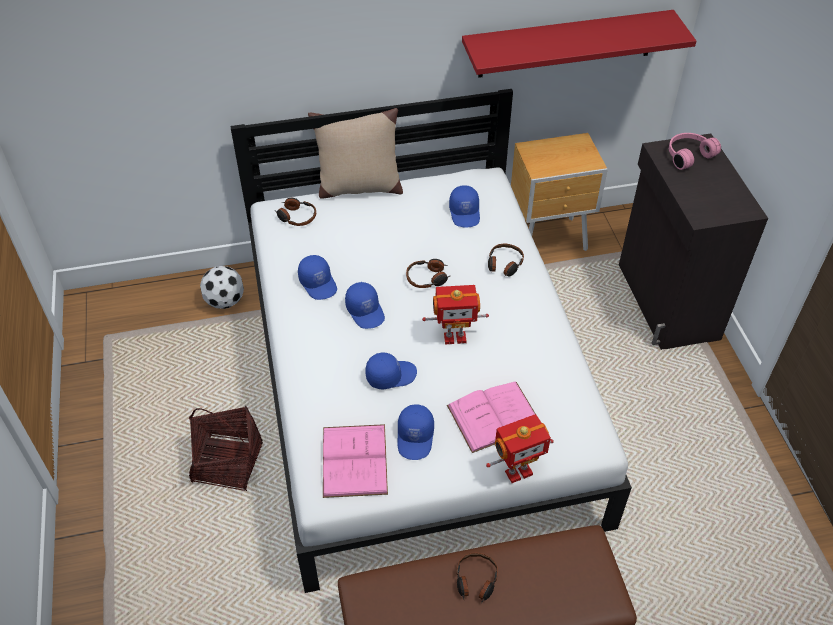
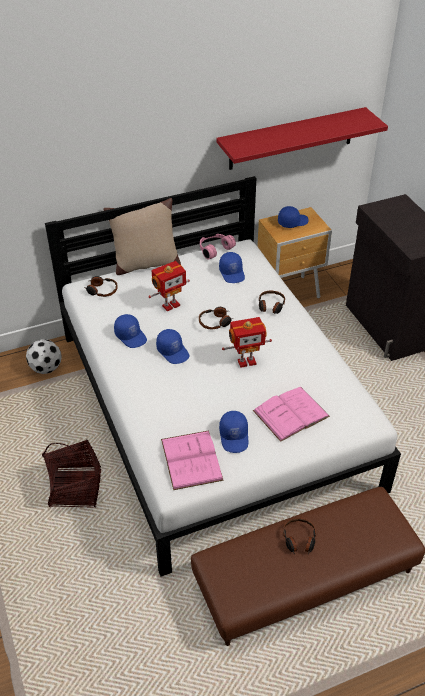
camera: 10 degrees left, 5 degrees down
blue cap [365,352,417,390] -> blue cap moved to [278,206,309,228]
toy robot [486,414,554,483] -> toy robot moved to [148,261,190,311]
pink headphones [669,133,721,170] -> pink headphones moved to [200,234,236,260]

